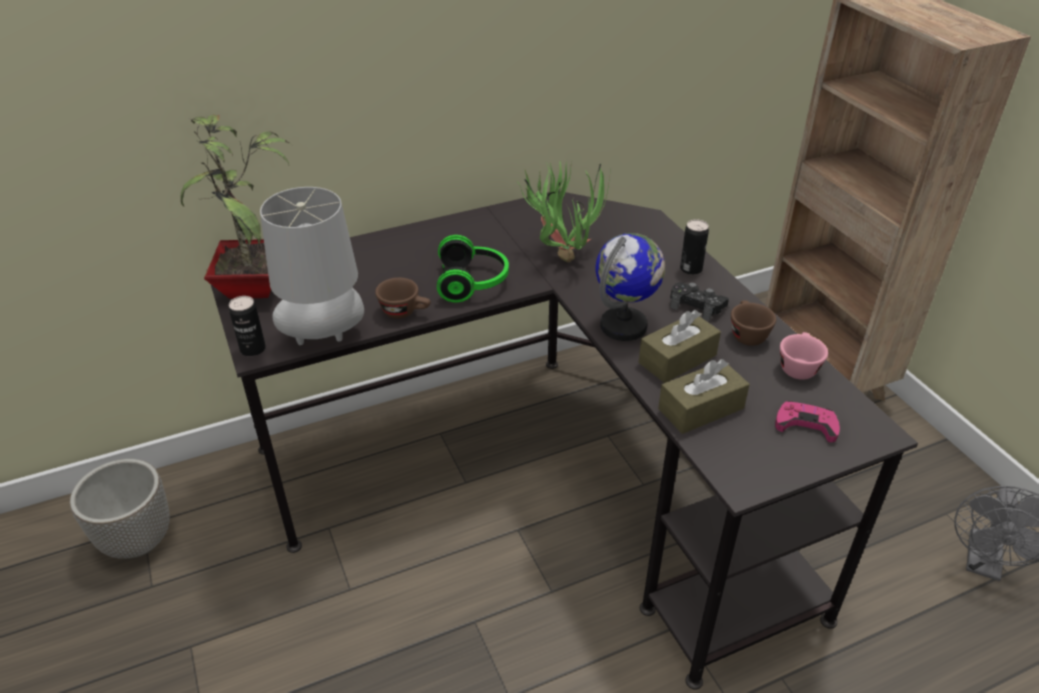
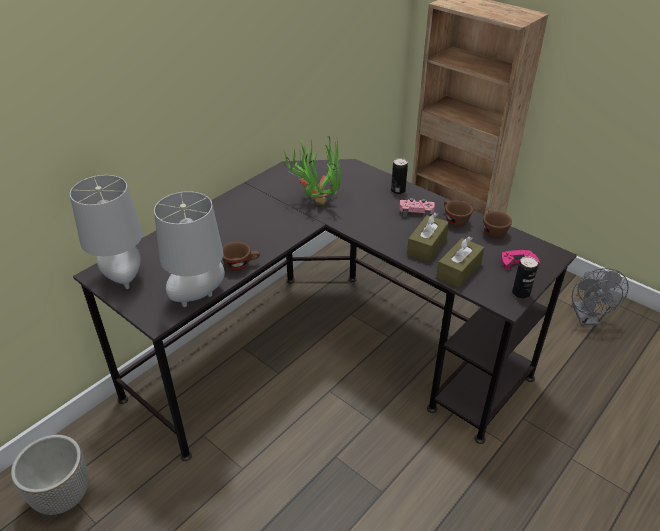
camera: 25 degrees left, 0 degrees up
potted plant [181,115,291,299] -> grey table lamp [70,175,143,289]
can [229,296,266,357] -> can moved to [512,256,538,299]
headphones [437,235,509,303] -> none
globe [596,233,665,341] -> none
black game controller [670,282,729,321] -> pink game controller [399,198,435,217]
pink cup [780,332,828,380] -> brown cup [483,210,512,238]

